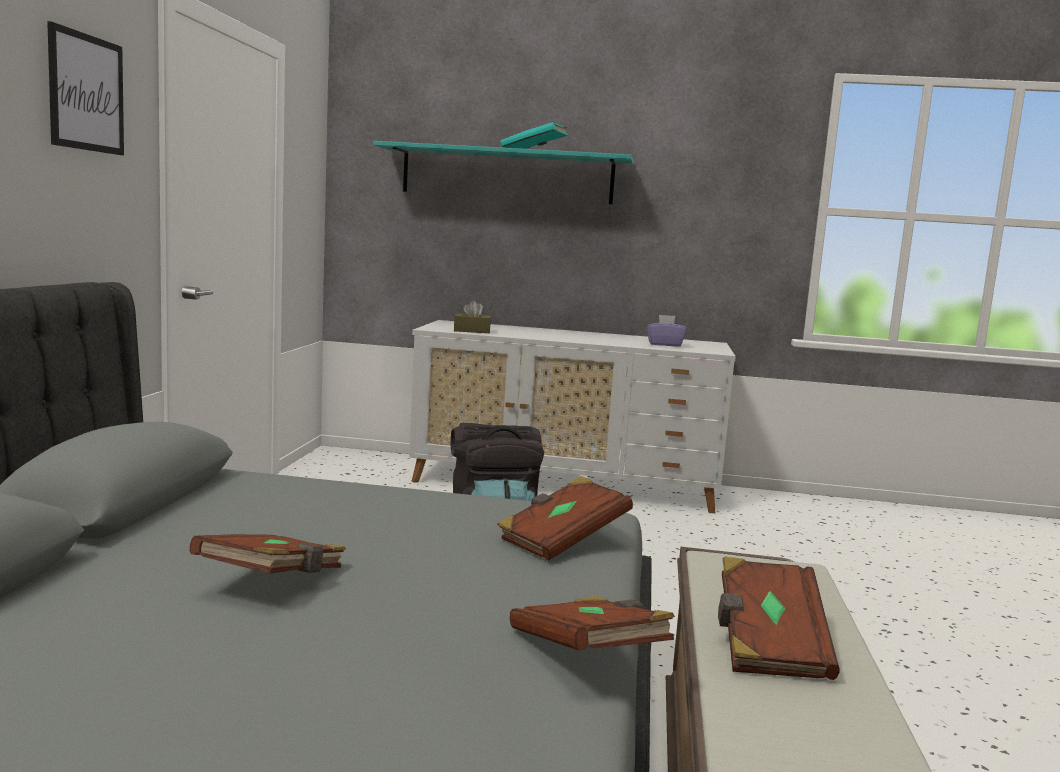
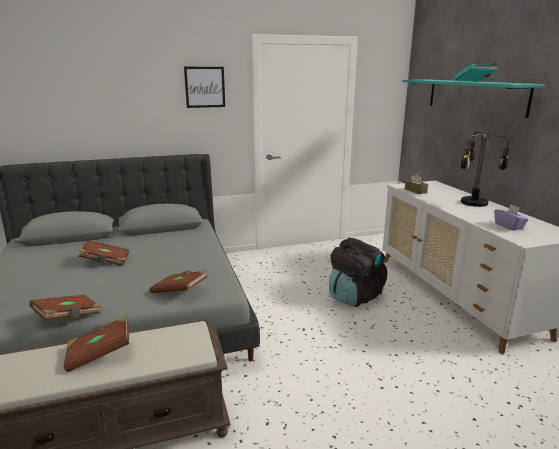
camera: 65 degrees right, 10 degrees up
none -> table lamp [461,131,510,207]

